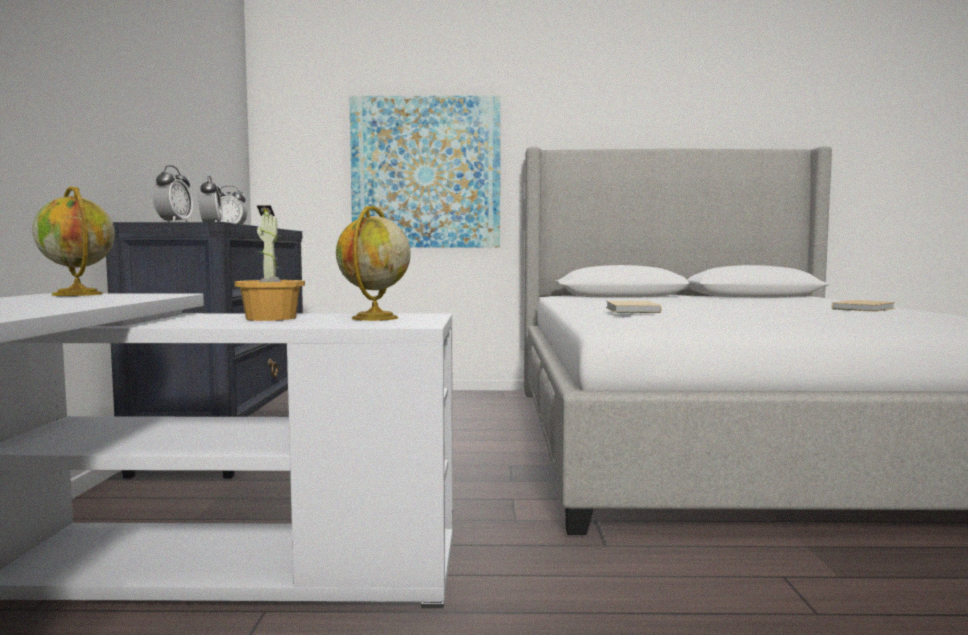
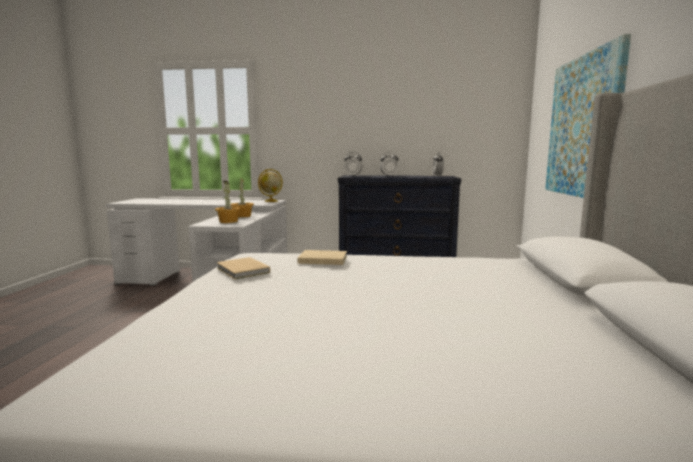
camera: 95 degrees right, 5 degrees up
globe [336,206,411,321] -> potted plant [215,181,241,223]
beige book [832,300,895,312] -> beige book moved to [216,257,270,279]

